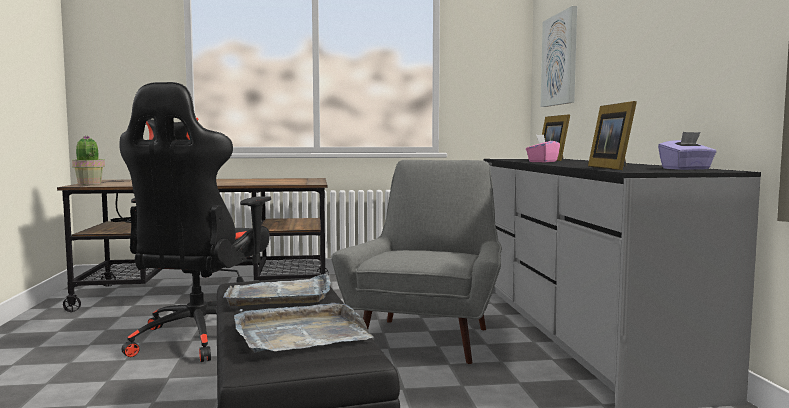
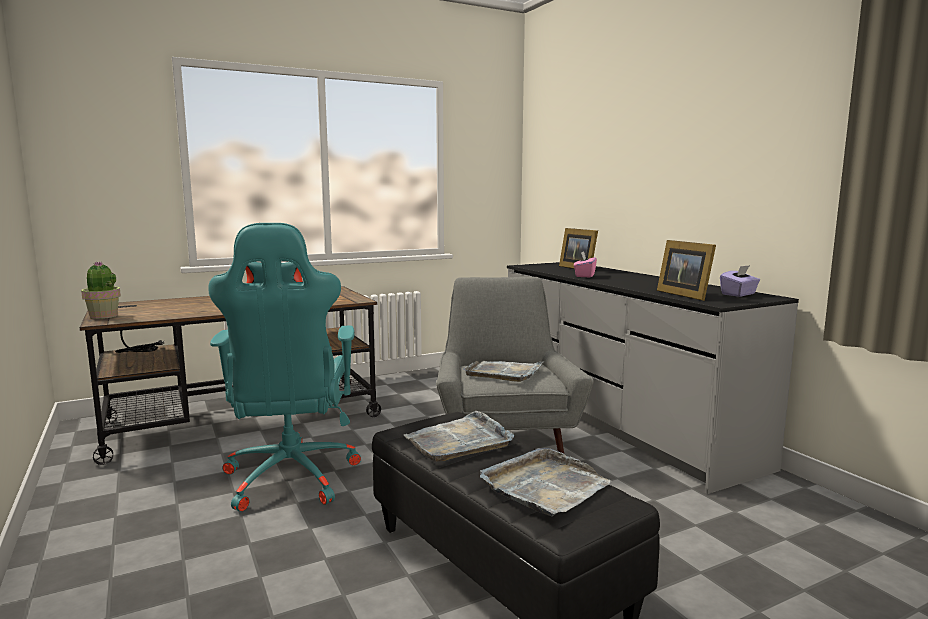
camera: 20 degrees left, 5 degrees up
black office chair [120,82,271,362] -> turquoise office chair [208,223,361,512]
picture [541,6,577,107] -> none
none -> grey tray [464,361,545,382]

